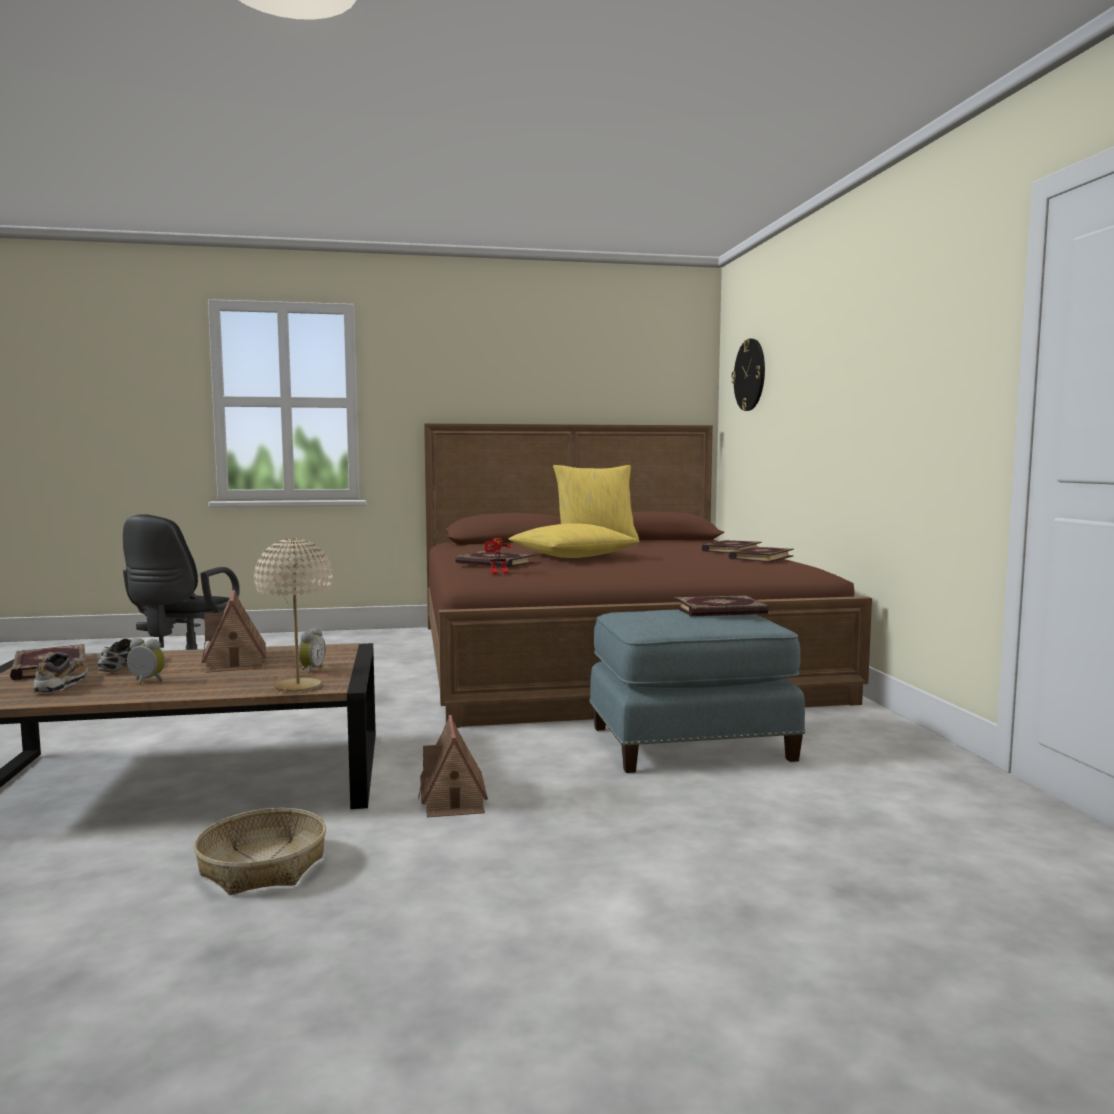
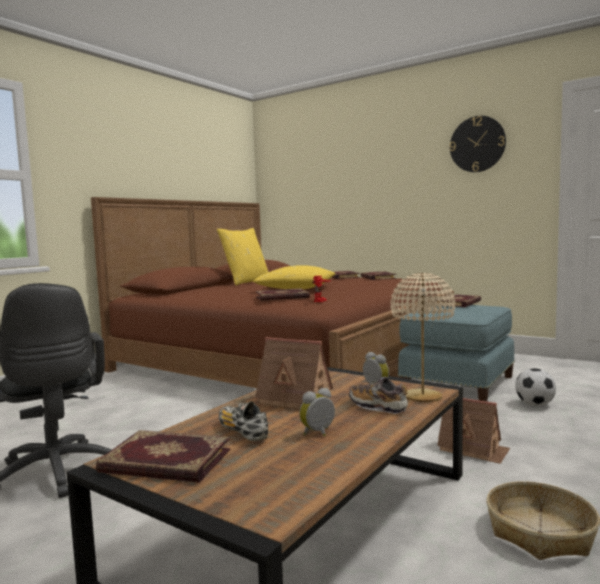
camera: 45 degrees left, 0 degrees up
shoe [34,652,88,694] -> shoe moved to [349,377,408,414]
wall clock [731,339,765,411] -> wall clock moved to [450,116,506,172]
none -> football [515,368,556,406]

